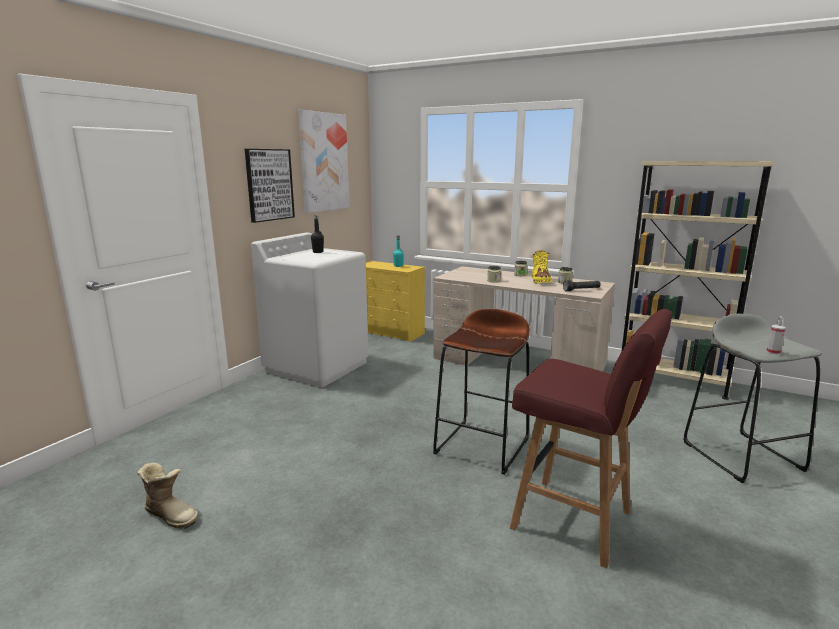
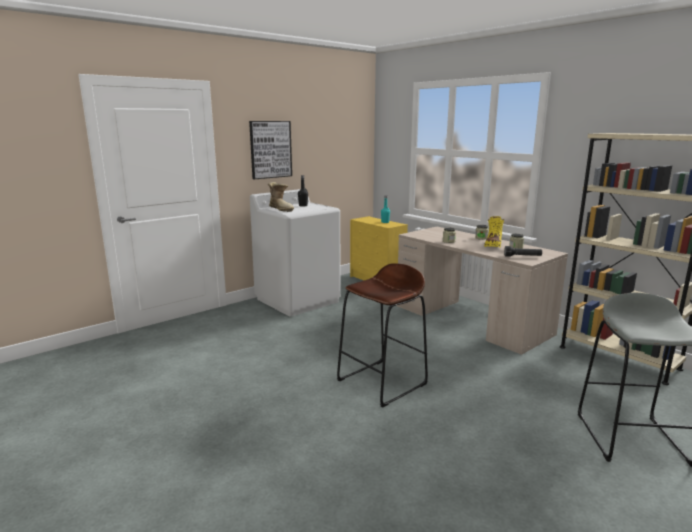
camera: 20 degrees right, 0 degrees up
boot [137,463,199,529] -> boot moved to [268,182,294,212]
picture [298,110,350,213] -> none
red stool [510,309,672,568] -> none
spray bottle [766,316,786,355] -> none

